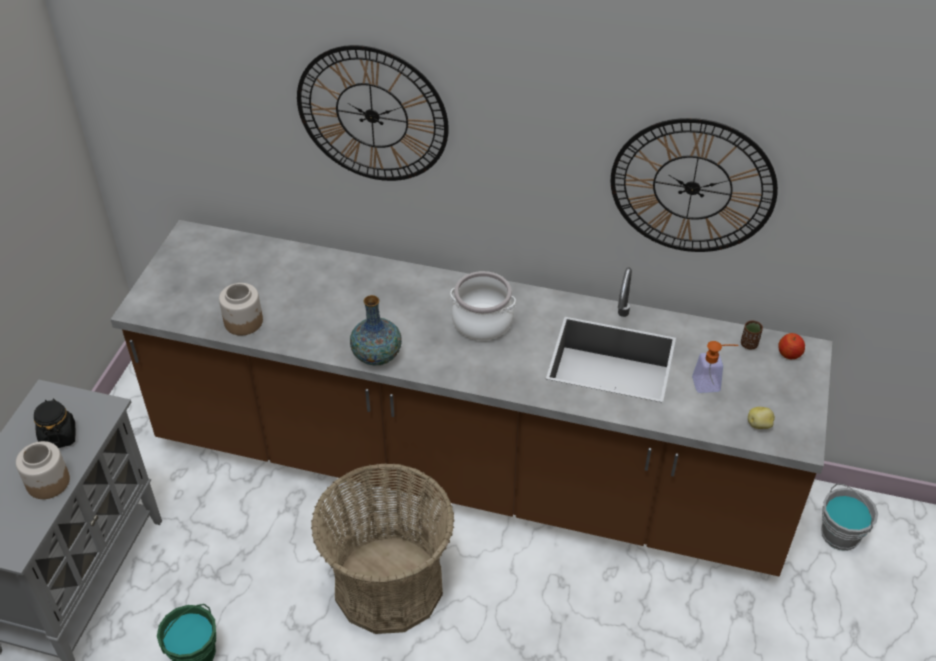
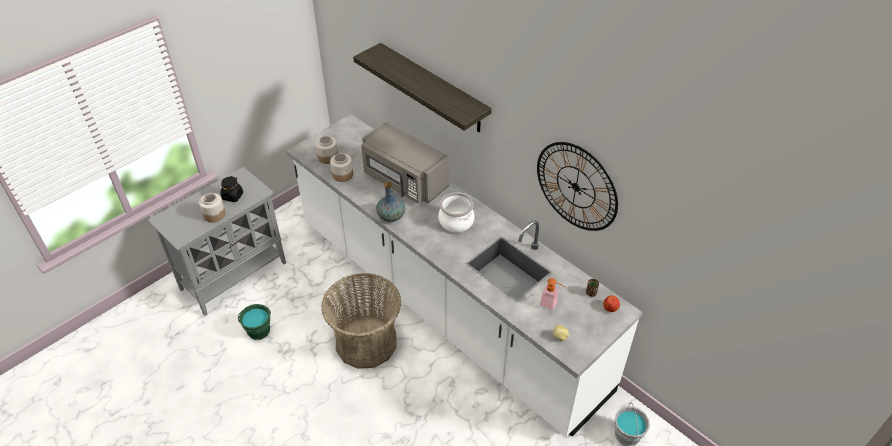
camera: 30 degrees right, 0 degrees up
brown counter [110,220,832,576] -> white counter [286,114,643,437]
wall clock [297,45,449,181] -> shelf [353,43,492,132]
none -> jar [316,136,338,164]
none -> grey microwave [361,122,450,204]

